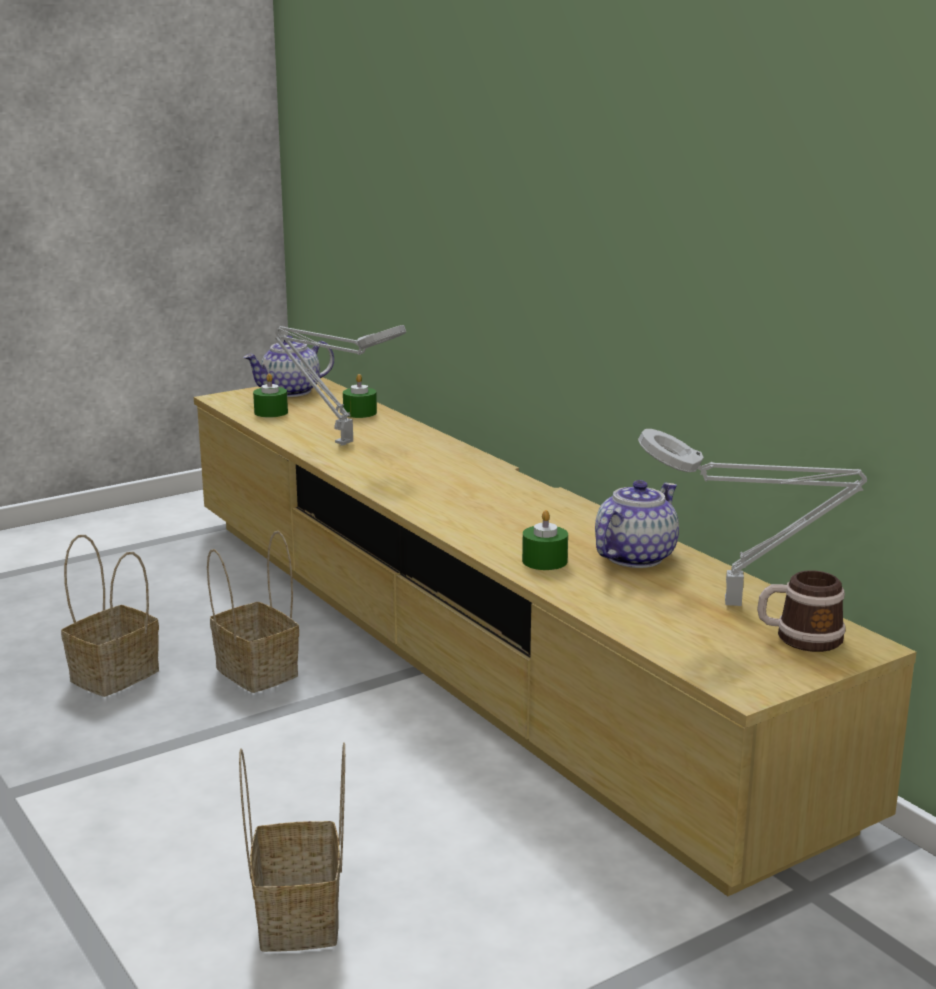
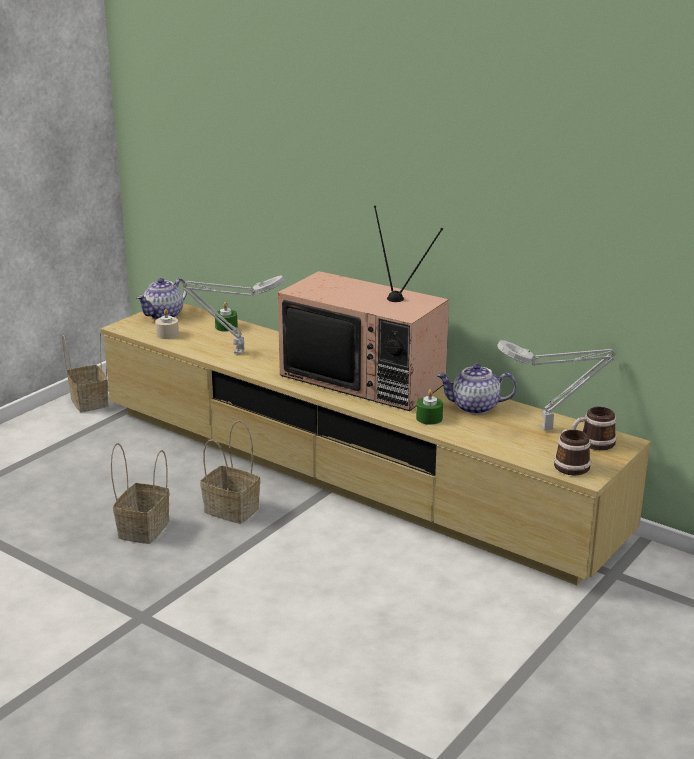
camera: 20 degrees left, 5 degrees up
basket [239,742,345,952] -> basket moved to [62,331,109,412]
green candle [253,374,288,418] -> beige candle [155,309,179,339]
teapot [595,480,679,568] -> teapot turned 105 degrees counterclockwise [436,364,517,415]
none -> television [278,205,449,411]
none -> mug [554,429,591,475]

